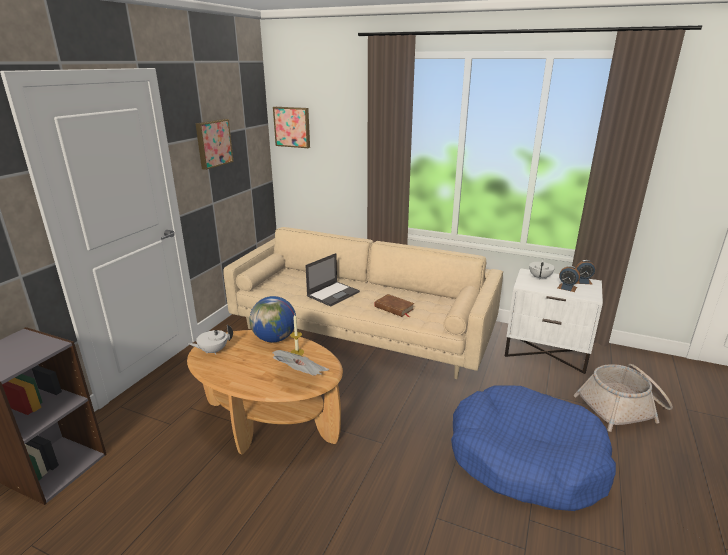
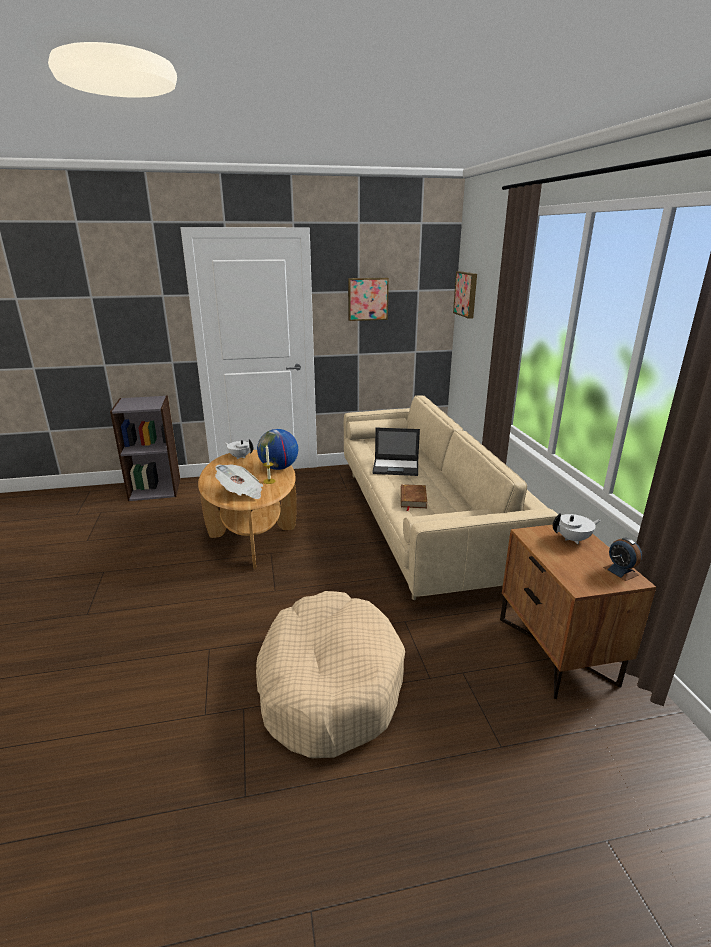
camera: 55 degrees right, 0 degrees up
blue dog bed [451,385,616,511] -> beige dog bed [256,591,405,758]
white nightstand [505,268,603,374] -> brown nightstand [500,525,656,699]
alarm clock [558,266,580,292] -> none
basket [573,364,673,432] -> none

